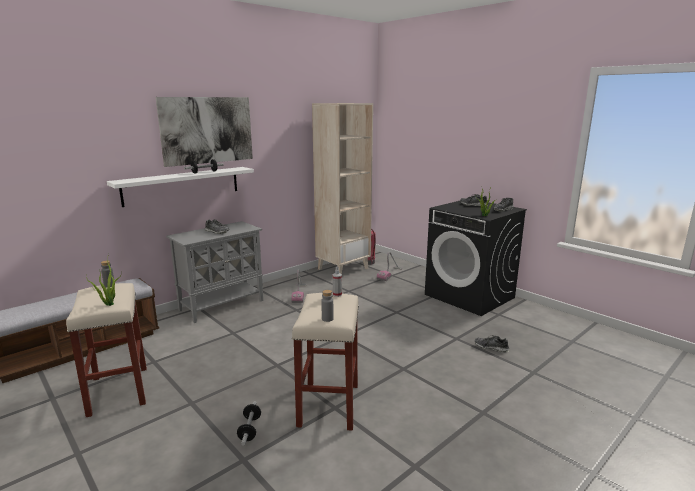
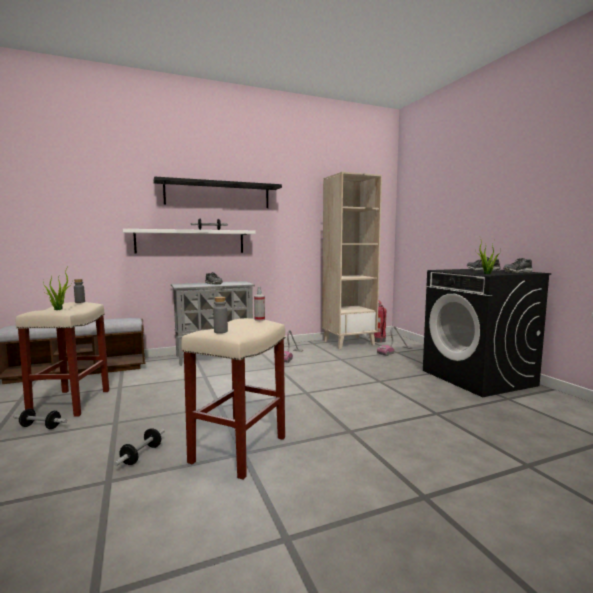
camera: 20 degrees right, 10 degrees down
picture [156,97,253,167] -> black shelf [153,176,282,208]
shoe [475,335,509,352] -> none
none -> dumbbell [13,409,67,429]

